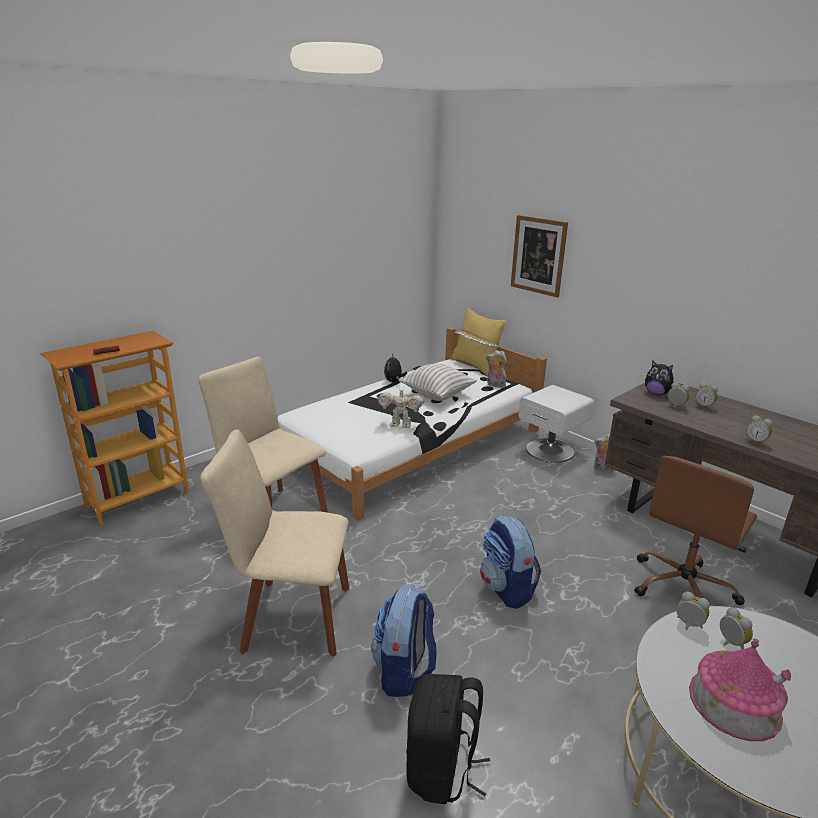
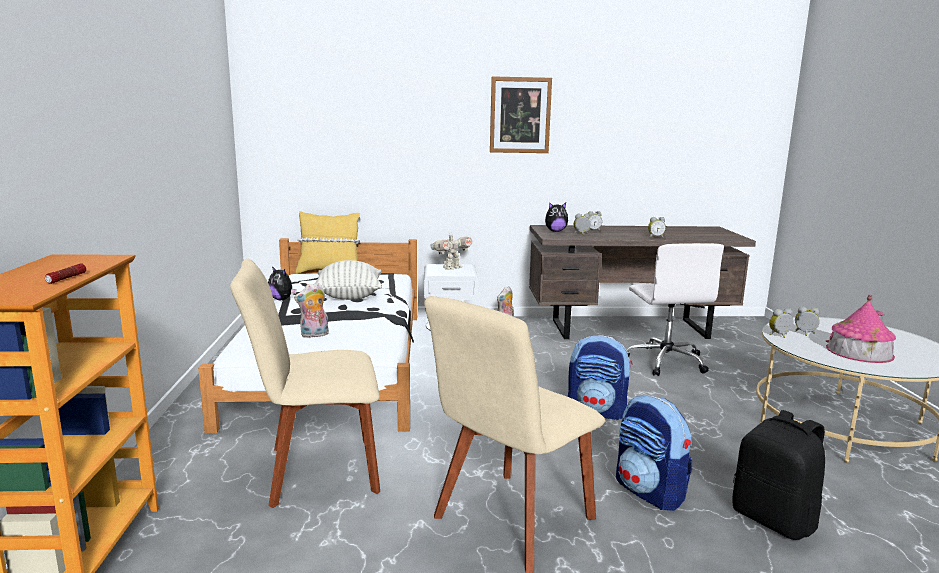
camera: 50 degrees left, 10 degrees down
toy robot [378,386,424,428] -> toy robot moved to [430,231,472,270]
plush toy [486,350,507,388] -> plush toy moved to [294,282,329,338]
picture [511,215,568,298] -> picture moved to [490,76,552,153]
brown office chair [634,456,757,605] -> white office chair [626,243,724,376]

